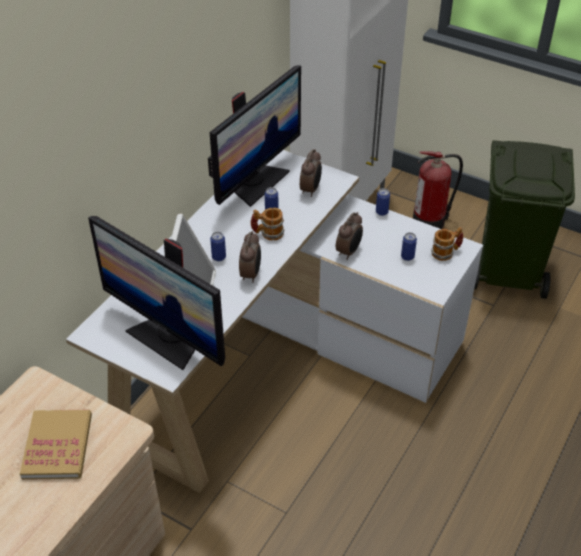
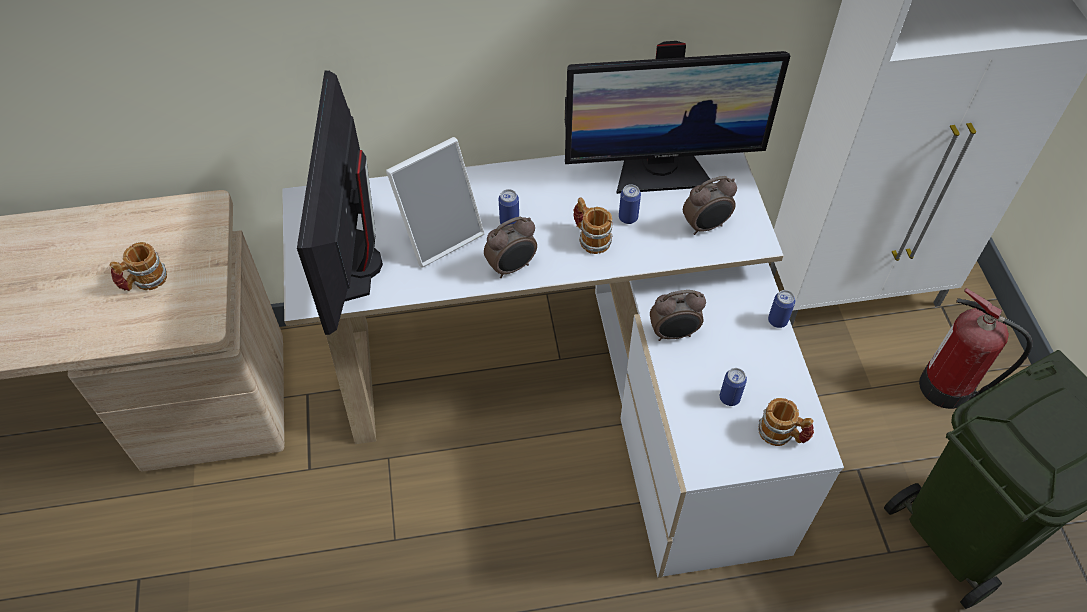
camera: 50 degrees right, 10 degrees up
book [20,410,92,480] -> mug [109,242,167,291]

